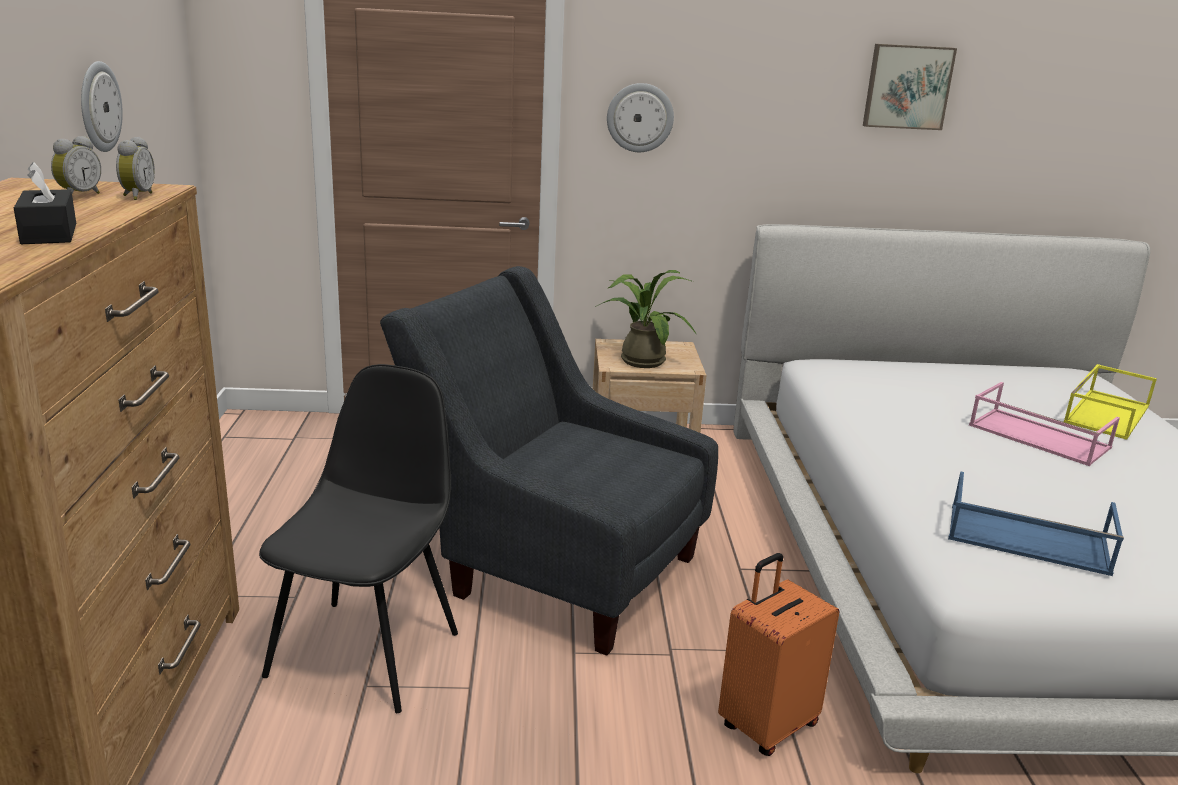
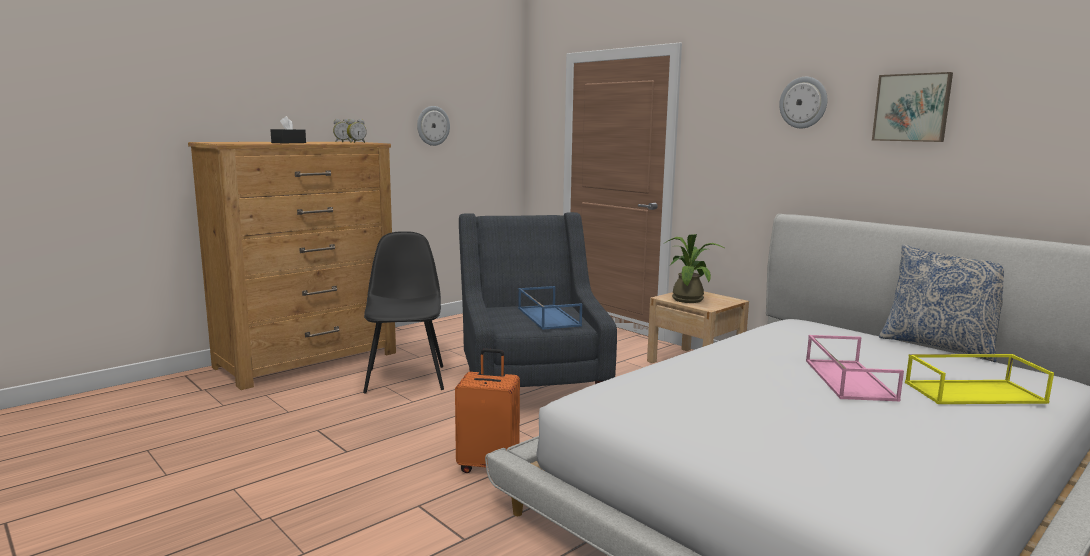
camera: 50 degrees right, 10 degrees down
black chair [259,364,458,713] -> black chair turned 75 degrees counterclockwise [363,231,444,394]
wall clock [607,83,674,152] -> wall clock moved to [779,77,827,128]
blue tray [948,471,1124,576] -> blue tray moved to [518,286,582,330]
none -> pillow [879,245,1004,362]

